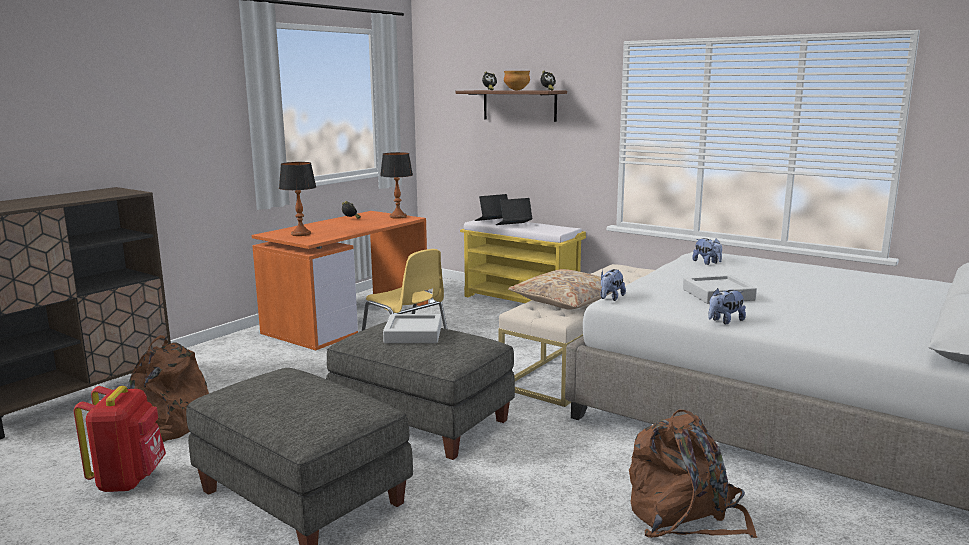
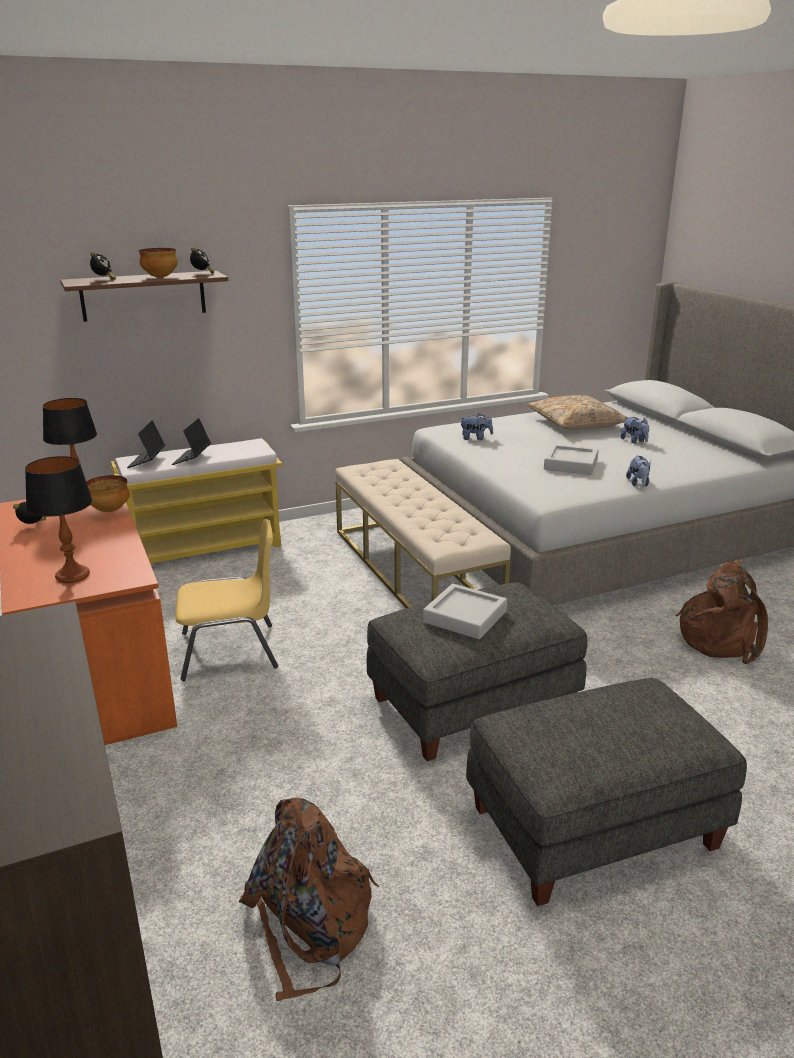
camera: 60 degrees left, 10 degrees up
red backpack [74,386,166,492] -> none
beige pillow [508,269,620,309] -> beige pillow moved to [527,395,627,430]
plush toy [600,269,626,301] -> plush toy moved to [620,417,649,444]
none -> bowl [87,475,130,512]

